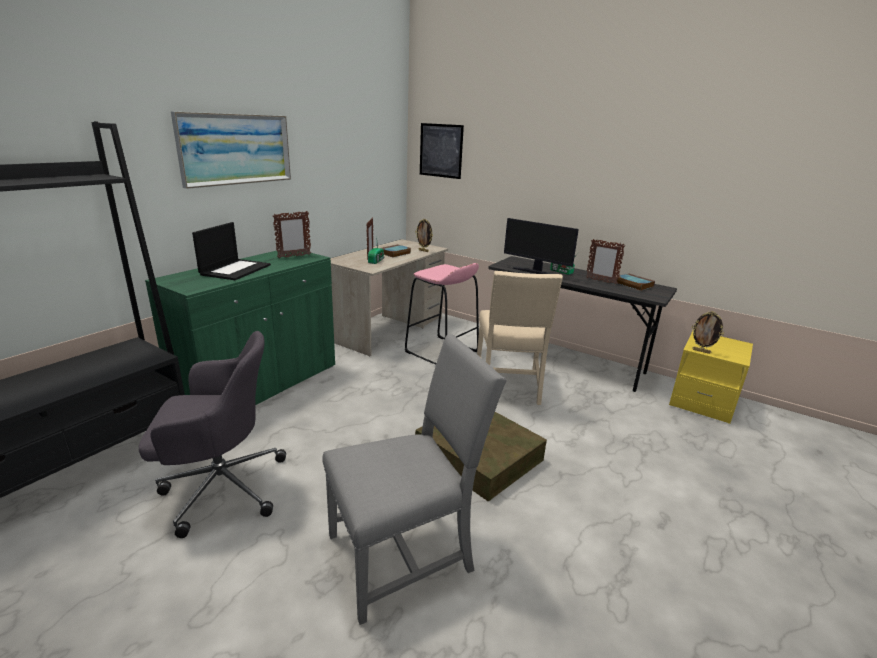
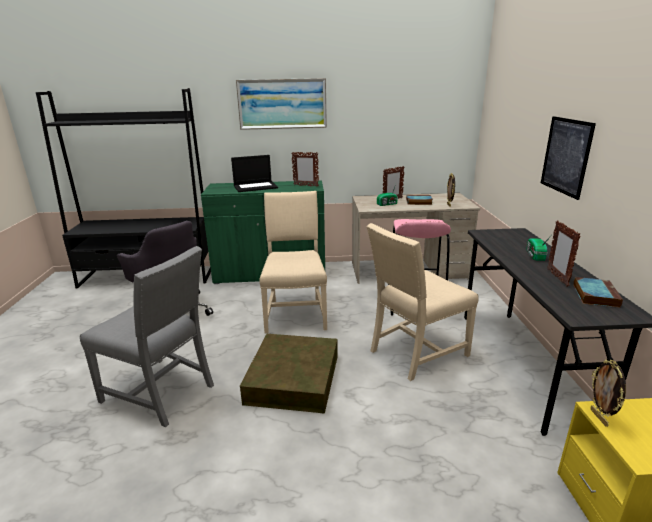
camera: 55 degrees right, 0 degrees up
picture [420,123,464,179] -> picture moved to [541,116,596,200]
monitor [504,218,579,274] -> none
none -> beige chair [259,191,327,333]

